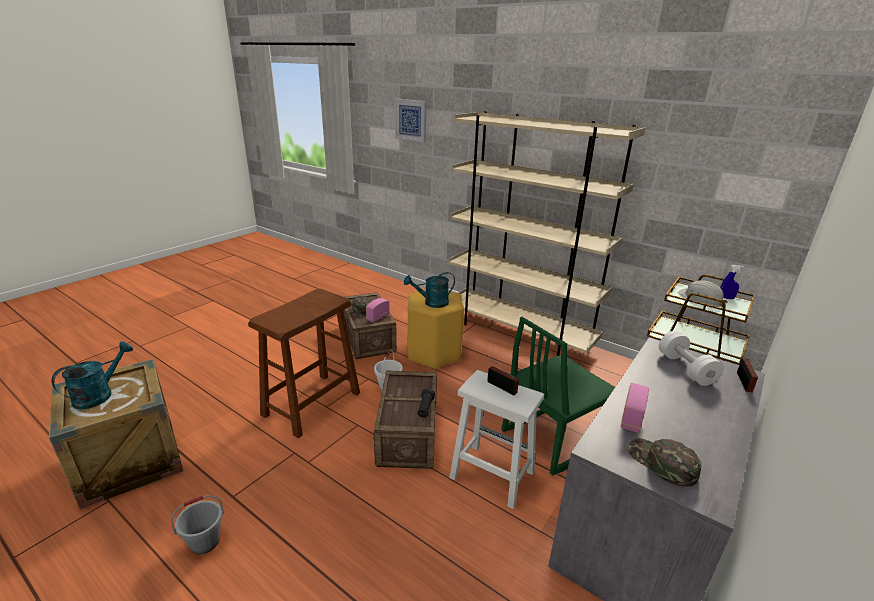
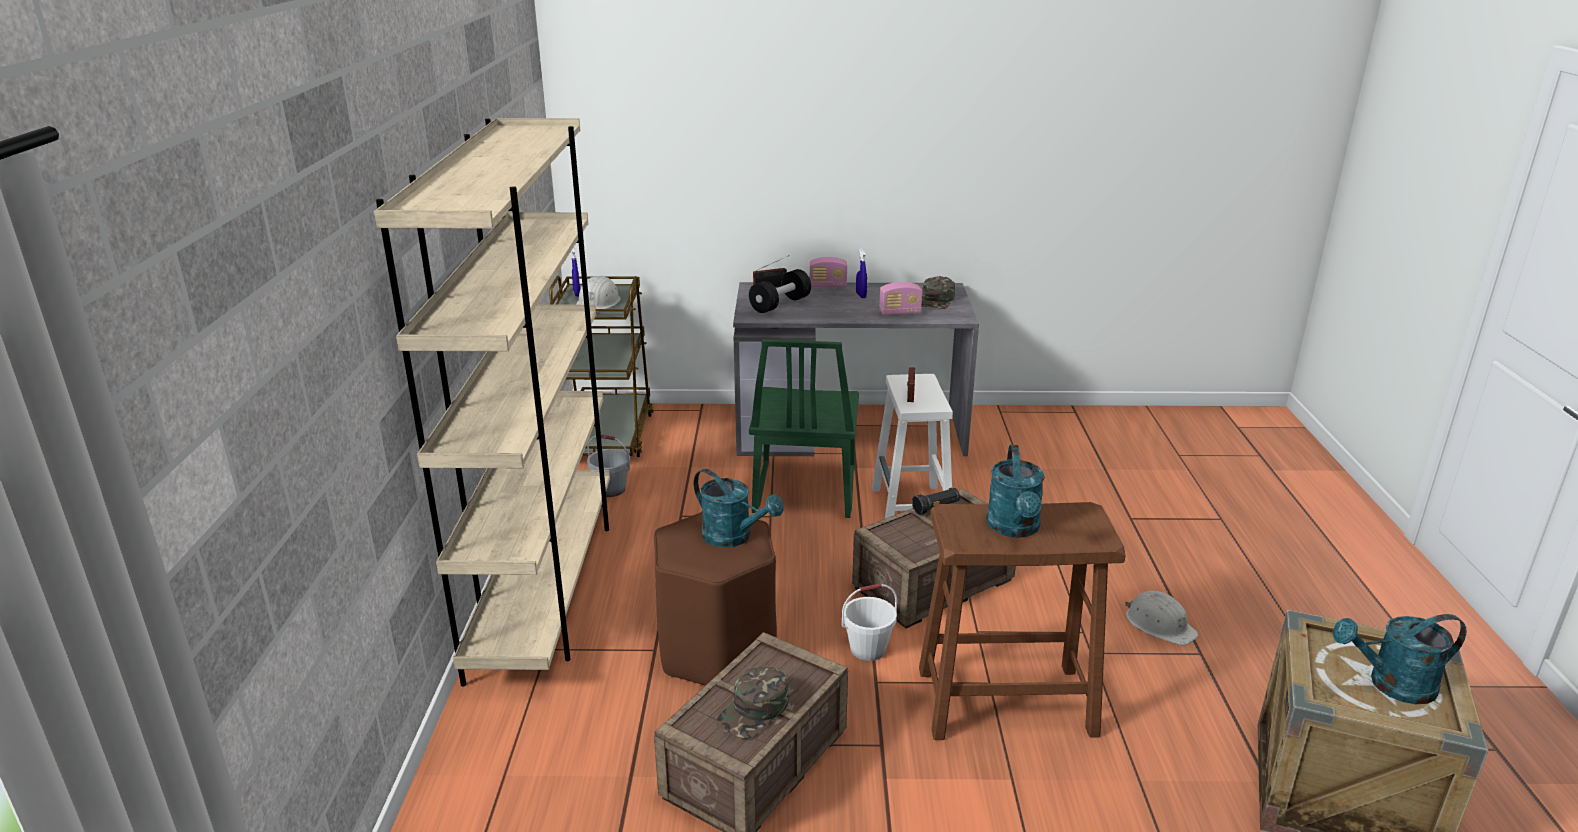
camera: 125 degrees left, 0 degrees up
grey bucket [171,495,224,554] -> grey bucket moved to [587,435,631,497]
radio [366,298,389,322] -> radio moved to [809,257,847,288]
picture [395,99,426,142] -> none
yellow stool [407,290,464,369] -> brown stool [654,512,777,685]
green chair [501,317,615,476] -> green chair turned 75 degrees clockwise [749,339,859,518]
white dumbbell [659,331,724,386] -> black dumbbell [749,269,811,313]
none -> blue spray bottle [856,249,867,298]
none -> turquoise watering can [986,445,1045,538]
none -> white hard hat [1125,591,1199,645]

